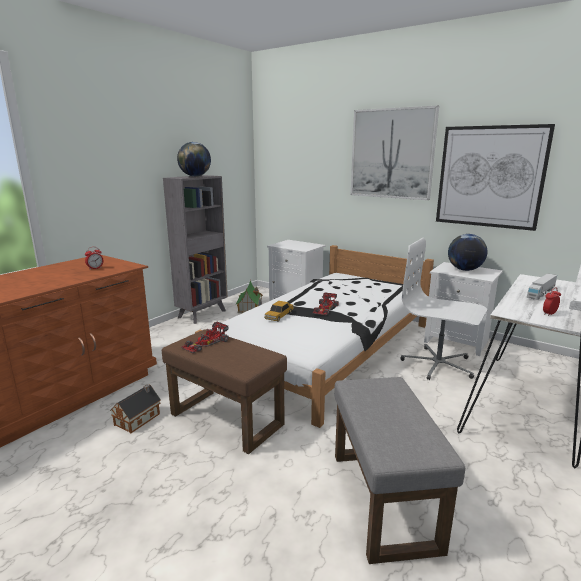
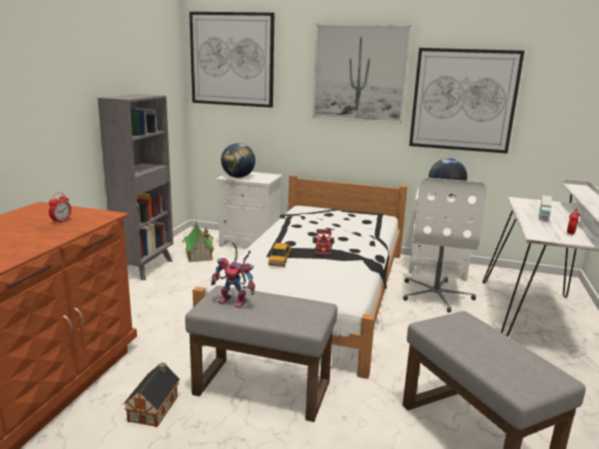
camera: 20 degrees left, 0 degrees up
brown ottoman [162,329,287,454] -> grey ottoman [185,285,337,422]
globe [177,142,211,177] -> globe moved to [221,143,255,178]
toy car [181,322,229,353] -> toy robot [211,242,255,308]
white office chair [400,238,487,380] -> white office chair turned 90 degrees counterclockwise [403,178,487,313]
none -> picture [189,12,274,108]

